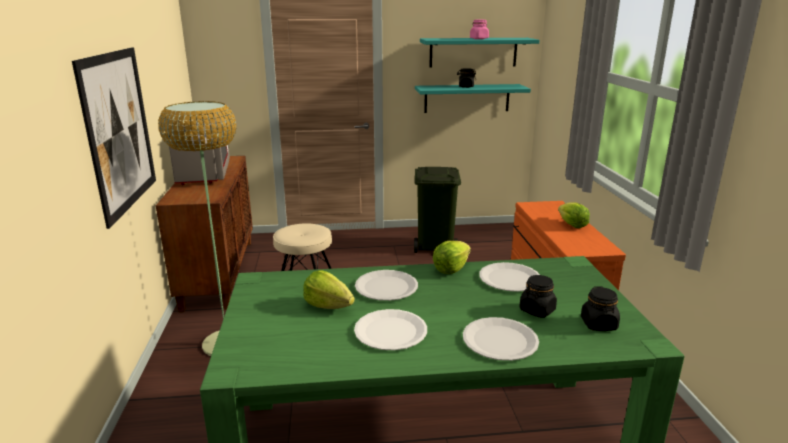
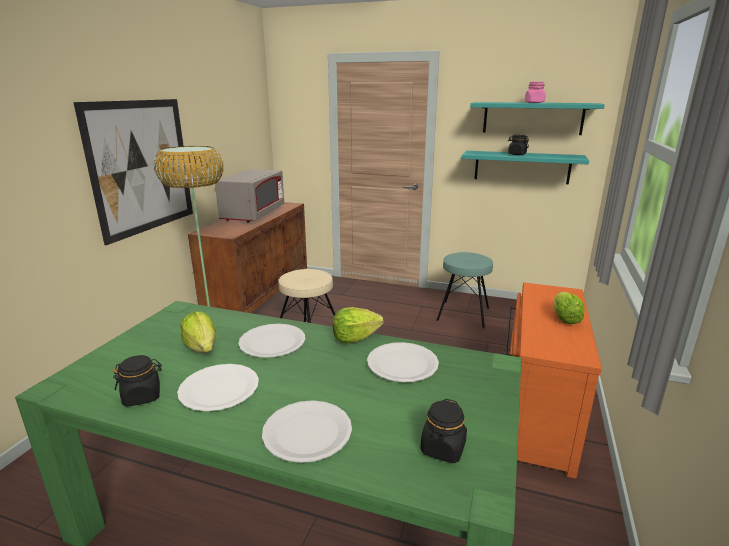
camera: 25 degrees right, 0 degrees up
green trash can [414,167,461,253] -> turquoise stool [436,252,493,329]
black jar [519,275,557,318] -> black jar moved to [113,355,162,407]

